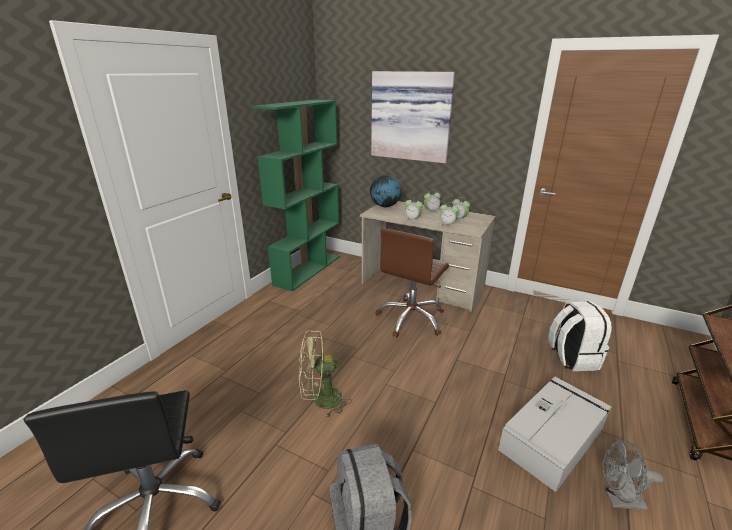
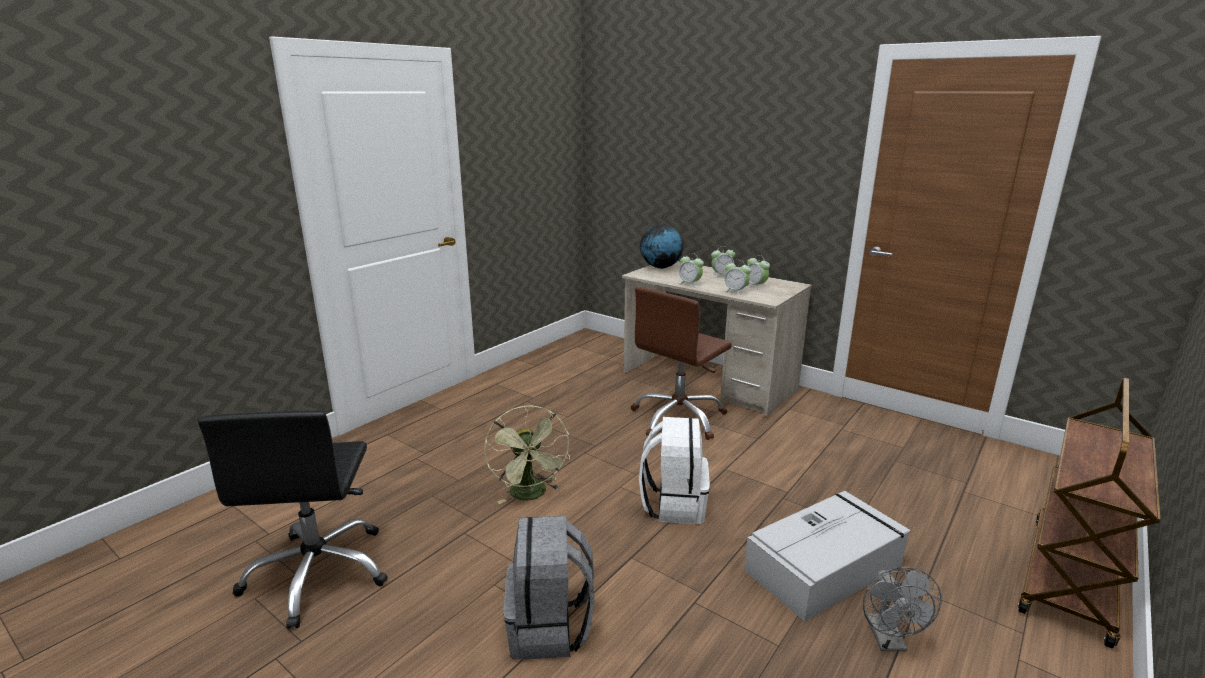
camera: 10 degrees right, 5 degrees down
green bookcase [252,100,340,292] -> none
green fan [299,331,352,418] -> green fan turned 105 degrees counterclockwise [484,405,570,504]
picture [371,71,455,163] -> none
white backpack [548,301,612,371] -> white backpack moved to [639,417,710,524]
grey fan [603,440,664,511] -> grey fan turned 105 degrees counterclockwise [863,567,942,652]

